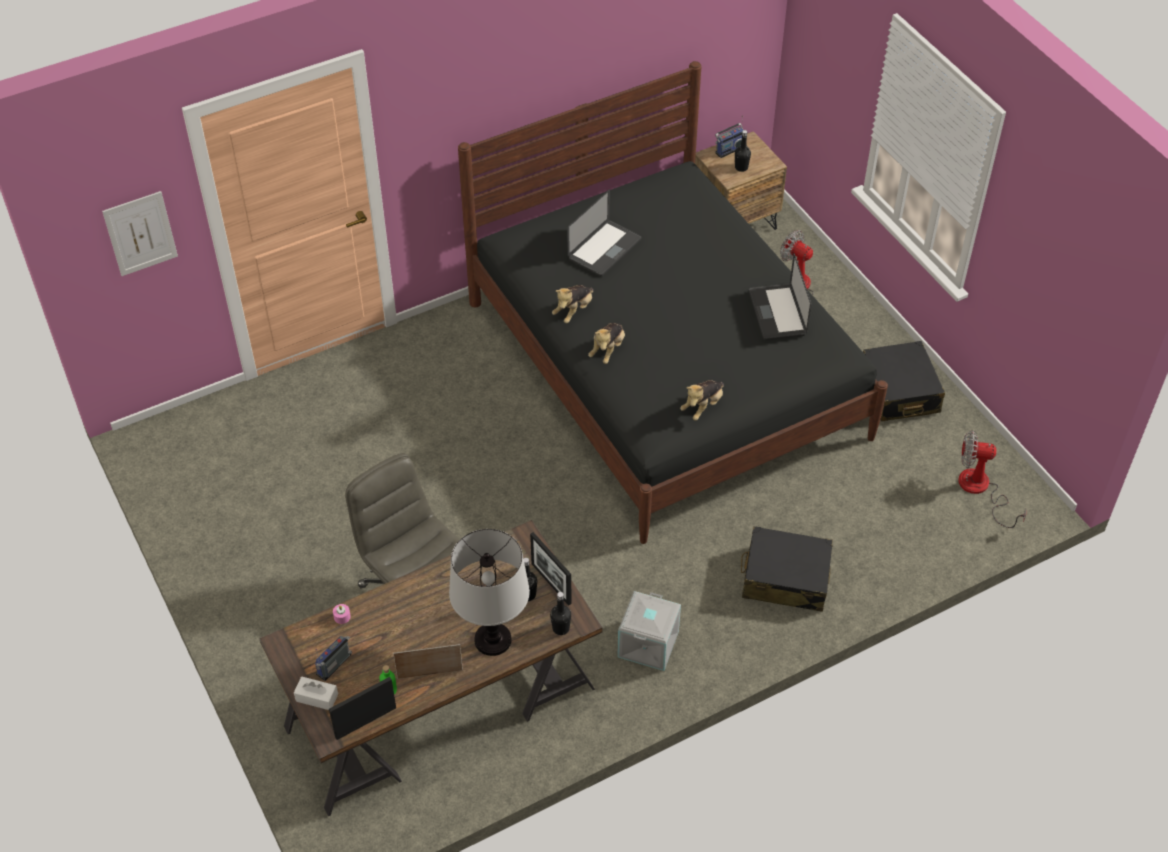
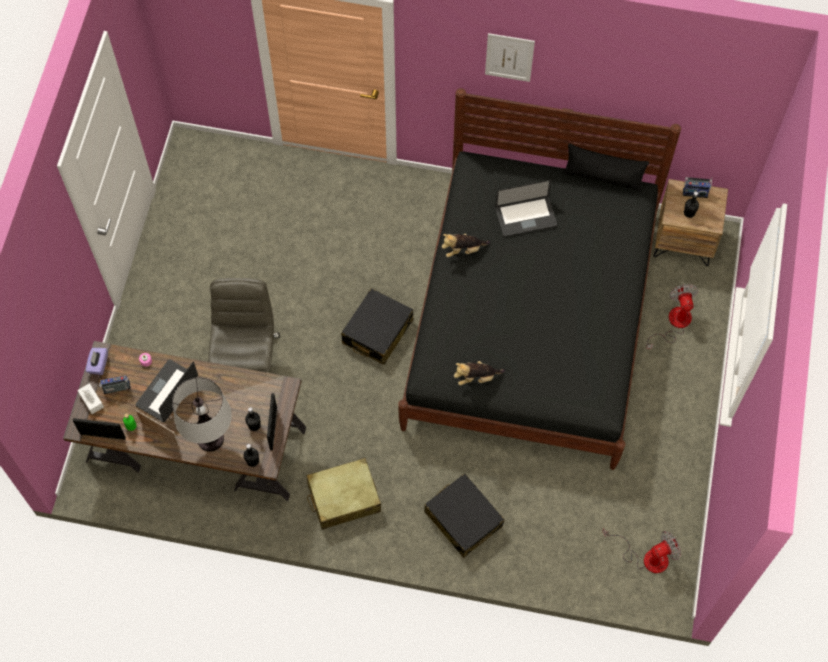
camera: 40 degrees right, 15 degrees up
picture [102,191,178,276] -> picture moved to [485,33,535,82]
plush toy [588,323,625,364] -> none
grey storage box [617,591,681,671] -> beige suitcase [307,458,381,530]
laptop [749,254,811,340] -> laptop moved to [136,359,198,422]
black suitcase [863,341,945,421] -> black suitcase moved to [341,288,413,365]
fan [958,430,1026,528] -> fan turned 105 degrees clockwise [603,528,681,573]
none -> purple tissue box [86,348,108,375]
none -> black pillow [562,144,649,192]

